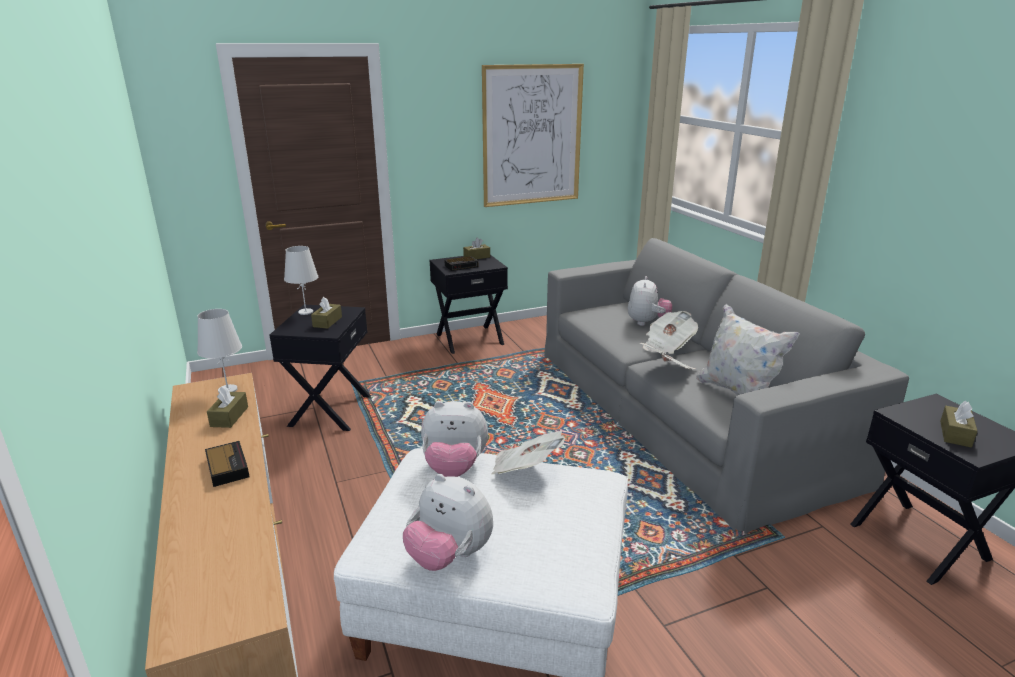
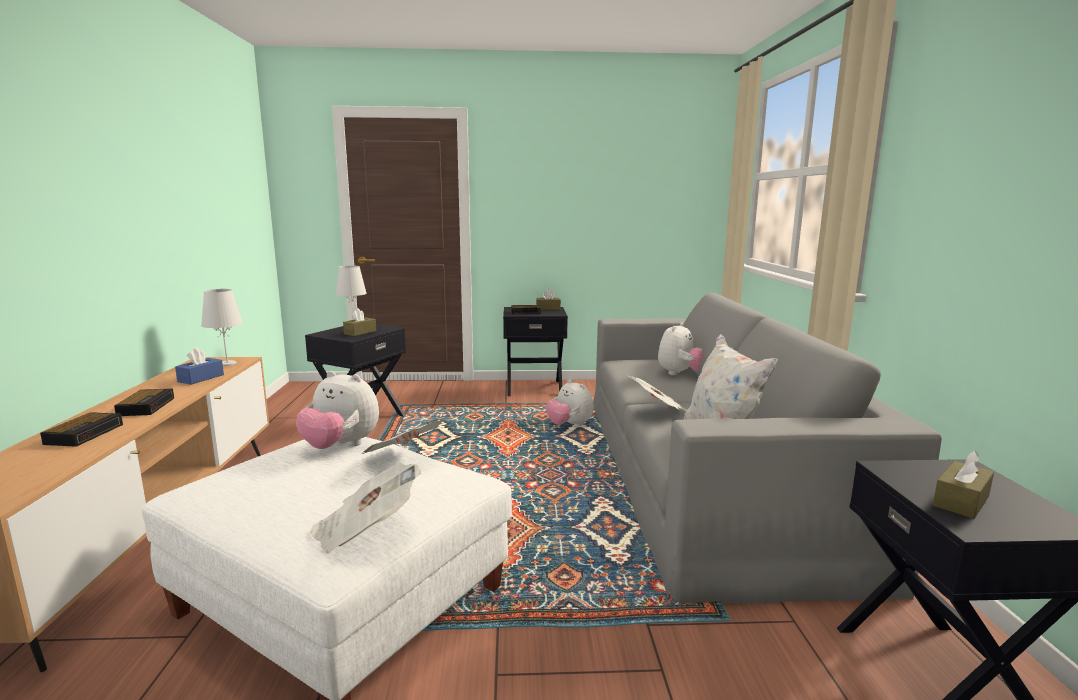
camera: 20 degrees right, 10 degrees down
brown tissue box [207,386,248,428] -> blue tissue box [175,348,224,385]
plush toy [403,474,493,571] -> plush toy moved to [546,379,594,426]
picture [482,64,584,207] -> none
newspaper [643,311,698,354] -> newspaper moved to [310,463,421,553]
none -> alarm clock [40,412,123,447]

